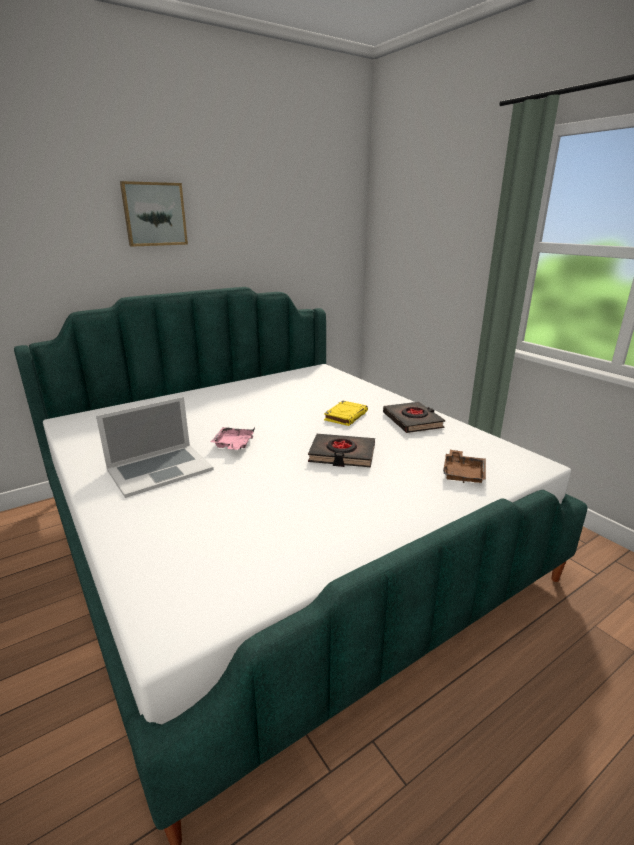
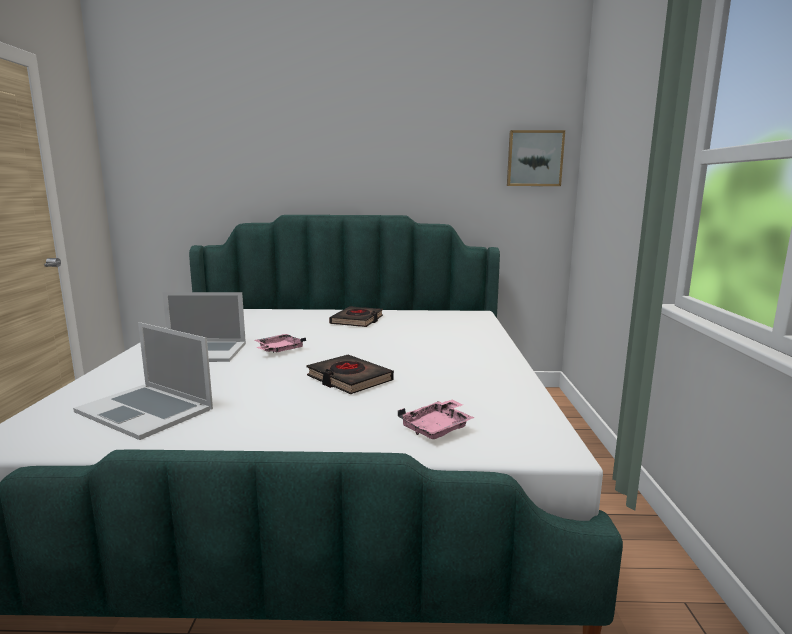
camera: 35 degrees right, 10 degrees down
picture [120,181,188,247] -> picture moved to [507,130,565,186]
yellow book [324,401,368,426] -> none
black book [383,402,445,433] -> black book moved to [329,306,383,327]
brown tray [443,450,486,483] -> pink tray [398,399,475,439]
none -> laptop [73,322,213,440]

